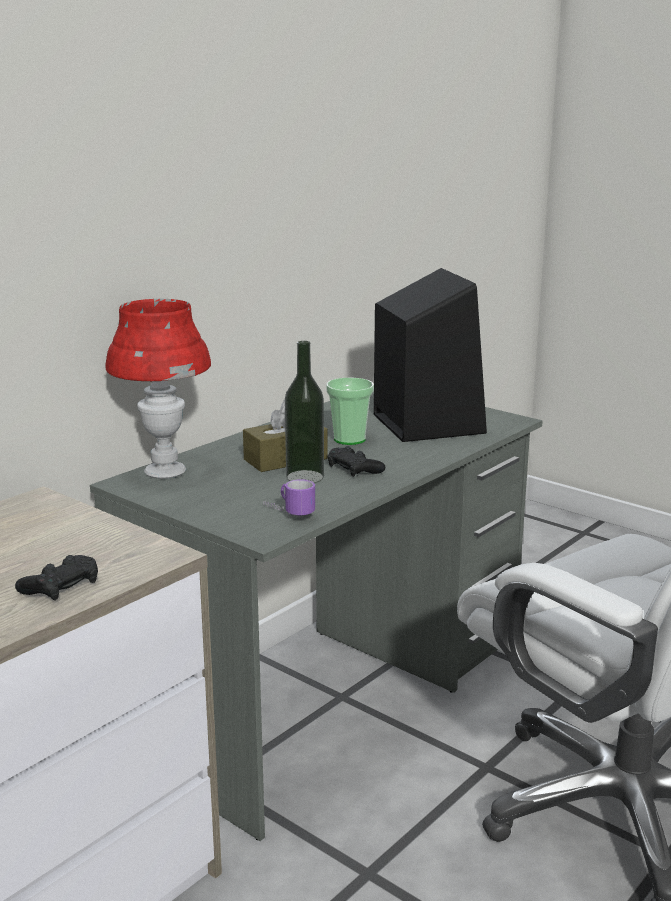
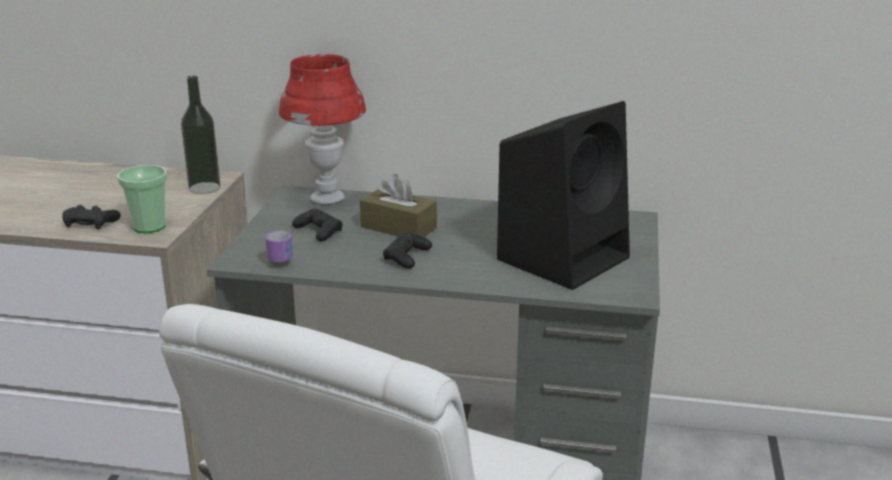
camera: 60 degrees right, 5 degrees up
bottle [285,341,324,483] -> bottle moved to [181,76,221,194]
cup [326,378,374,445] -> cup moved to [117,165,167,233]
none -> black game controller [292,209,343,241]

